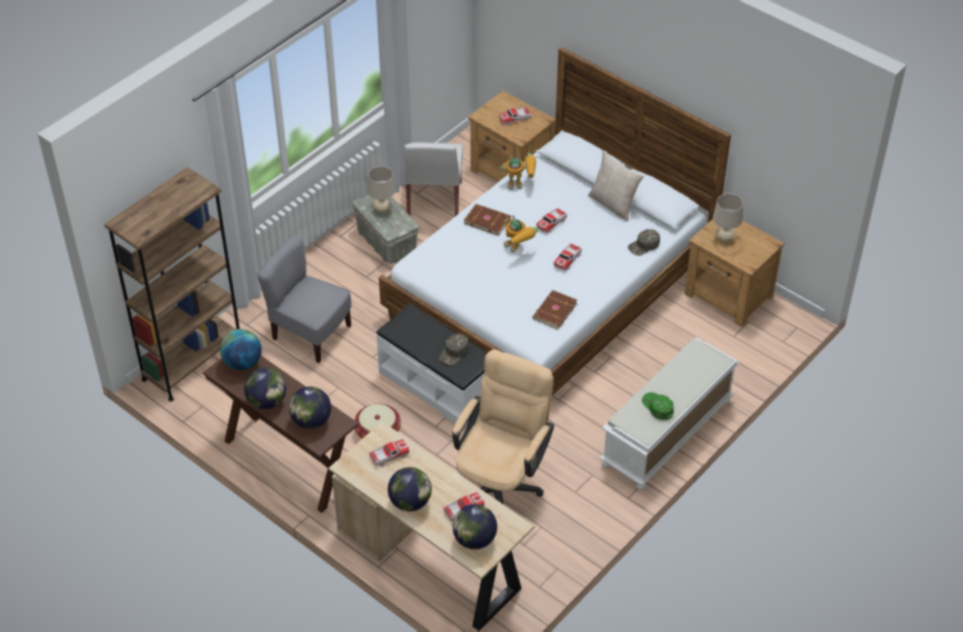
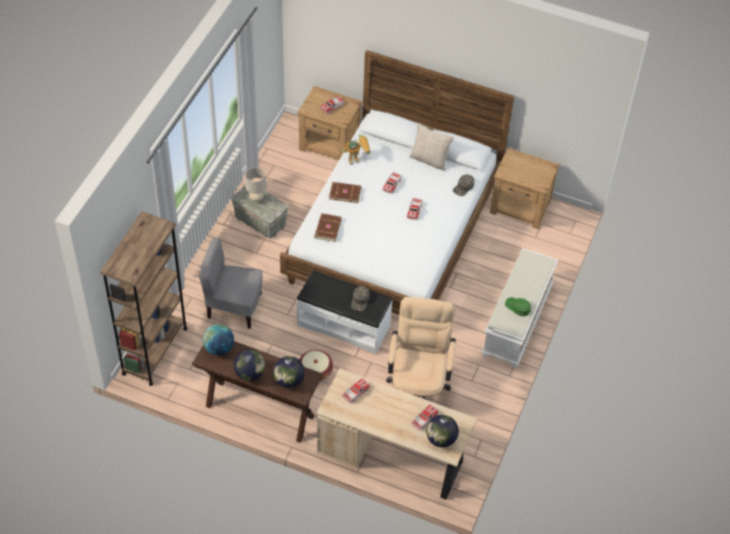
camera: 20 degrees left, 5 degrees up
globe [388,467,432,511] -> none
white chair [405,142,463,216] -> none
toy robot [504,215,538,253] -> none
brown book [533,290,577,329] -> brown book moved to [314,213,342,242]
beige table lamp [713,194,743,243] -> none

